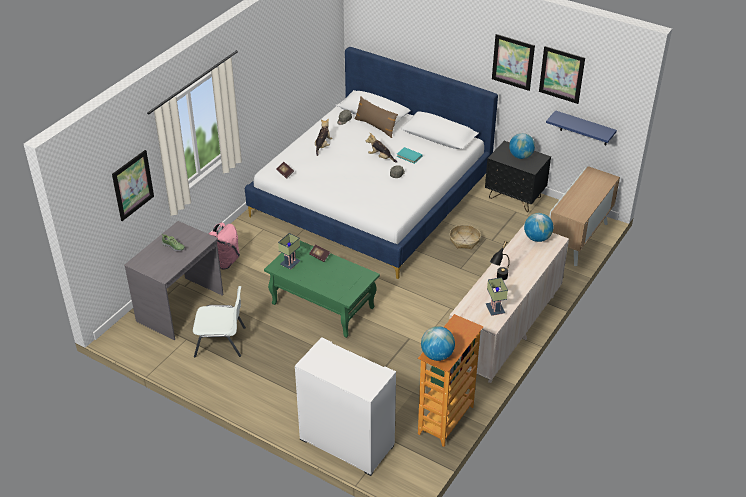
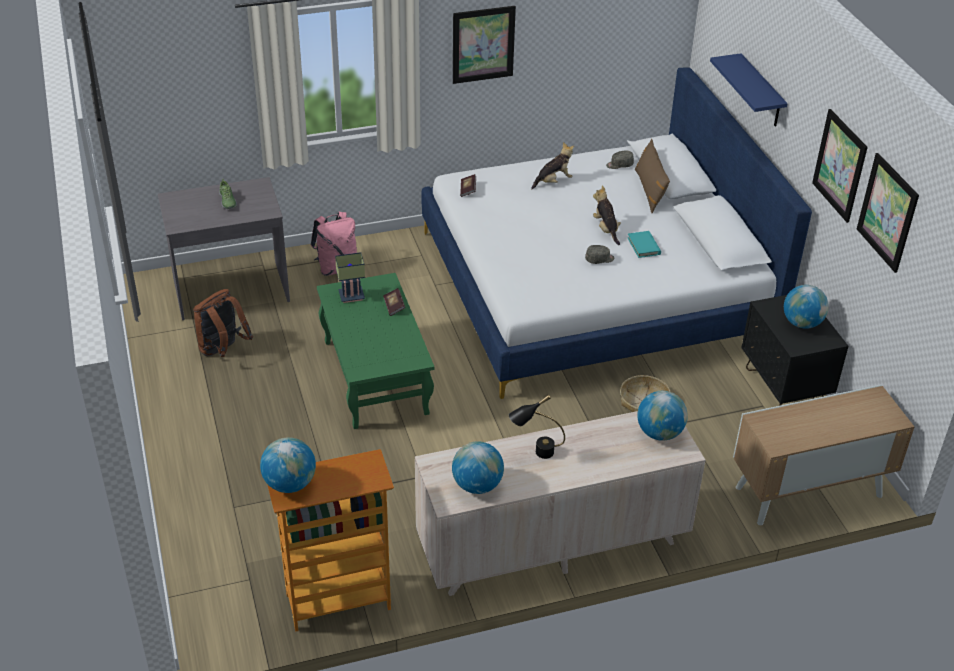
camera: 40 degrees right, 0 degrees up
picture [112,150,154,221] -> picture moved to [453,6,516,84]
white chair [193,286,246,357] -> brown backpack [193,289,253,357]
white cabinet [295,338,396,476] -> none
table lamp [486,277,508,316] -> globe [452,441,504,494]
blue shelf [546,110,617,145] -> blue shelf moved to [710,53,788,127]

